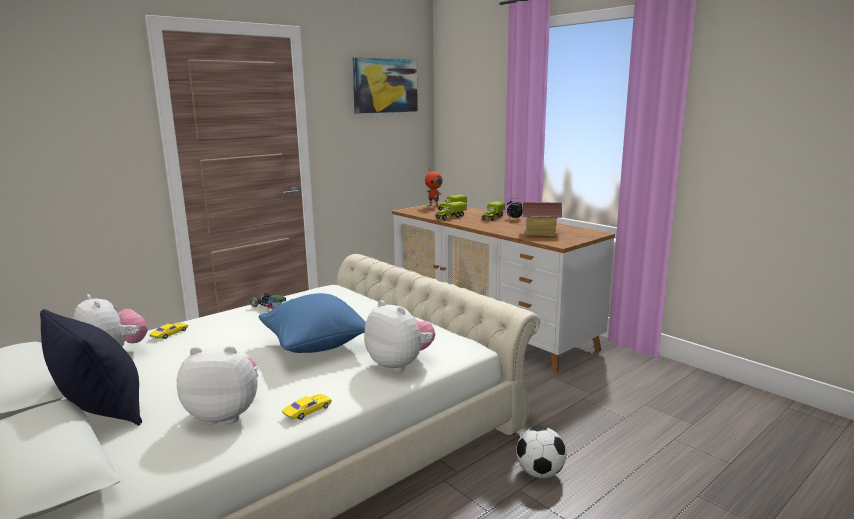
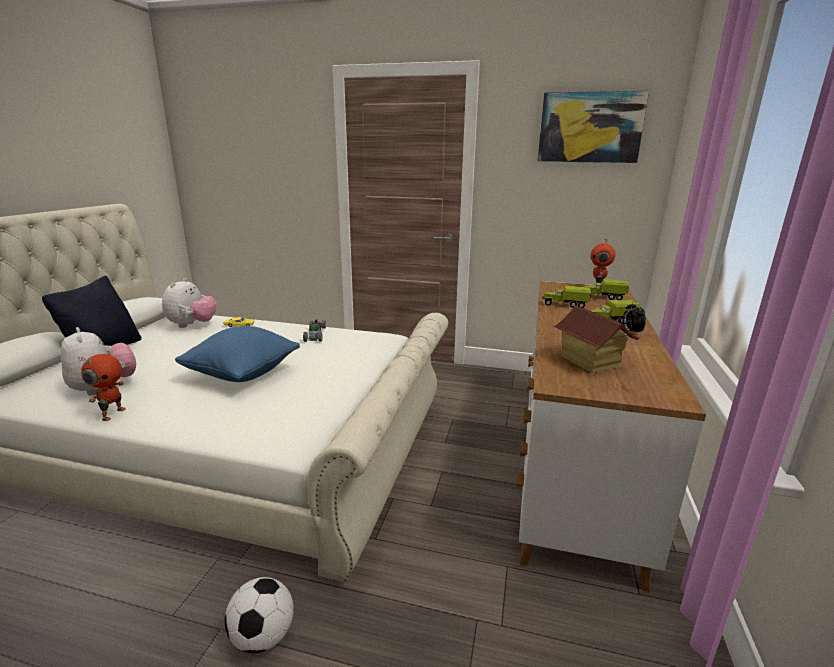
camera: 55 degrees right, 5 degrees up
yellow toy car [282,394,332,420] -> toy robot [78,354,126,421]
plush toy [364,300,435,373] -> none

